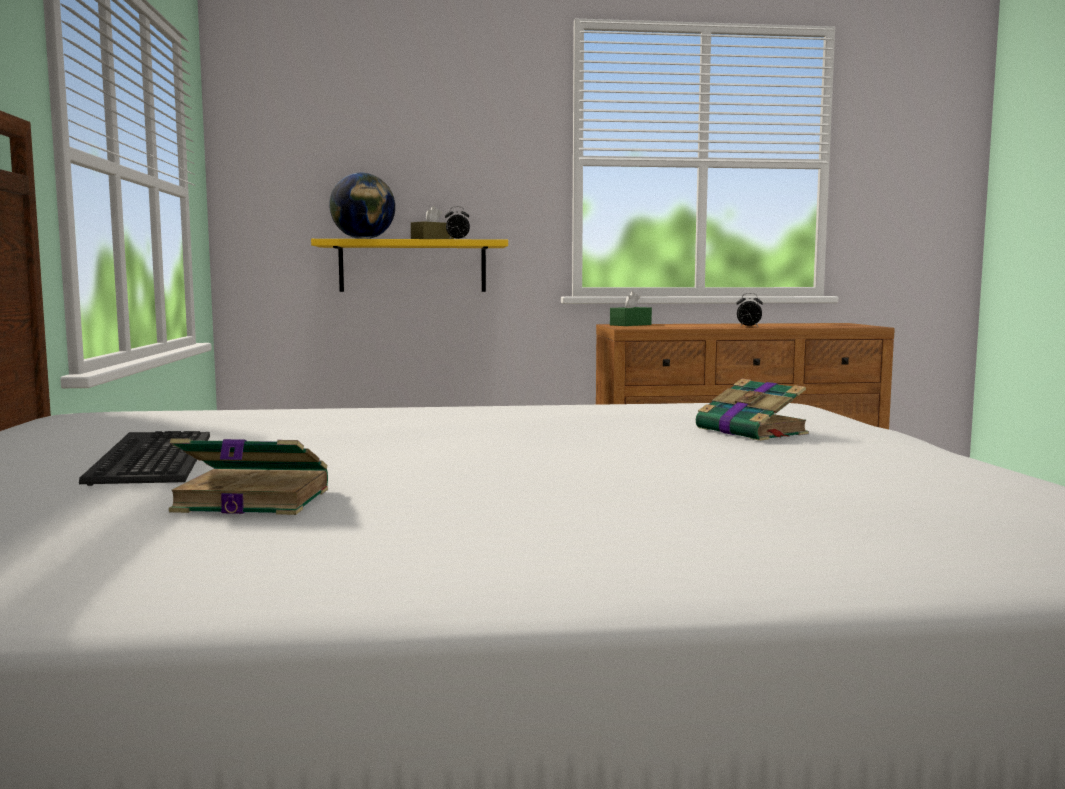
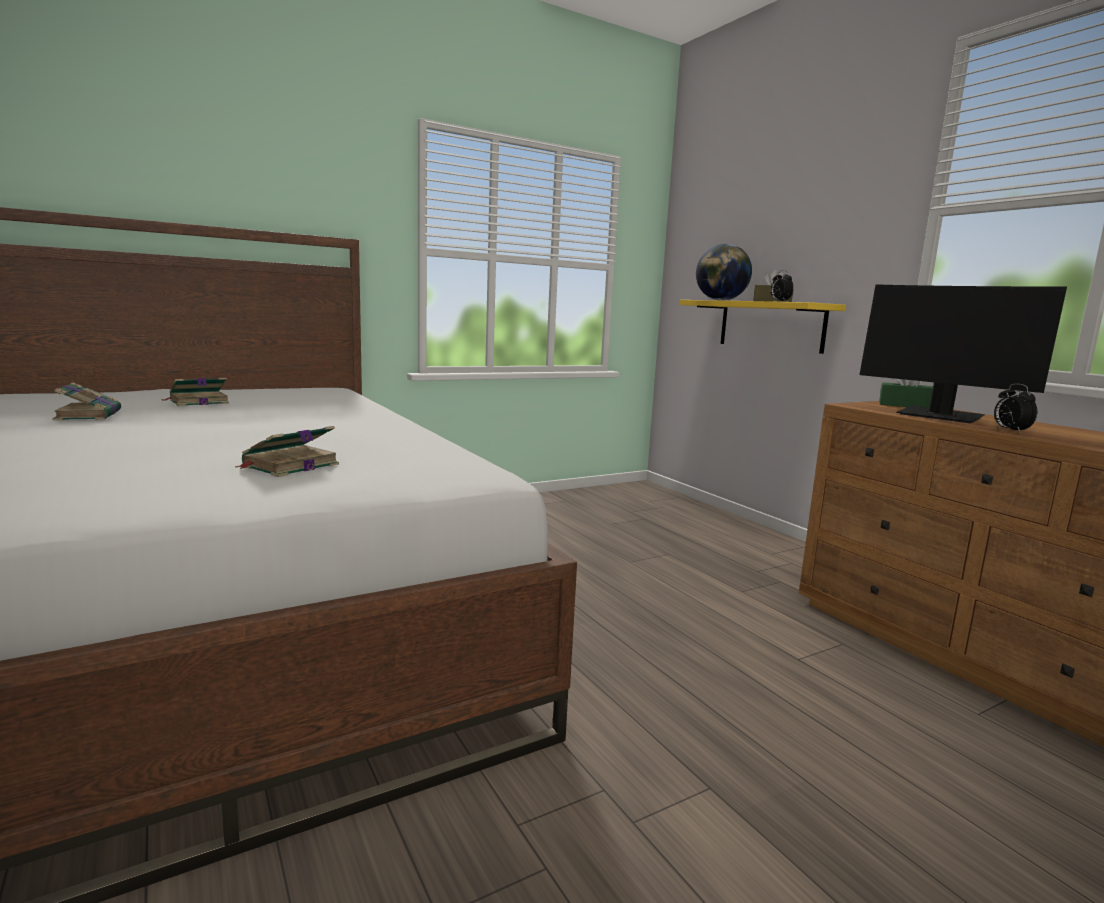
camera: 65 degrees right, 5 degrees up
keyboard [79,431,210,486] -> book [161,378,229,406]
none -> monitor [859,284,1067,423]

